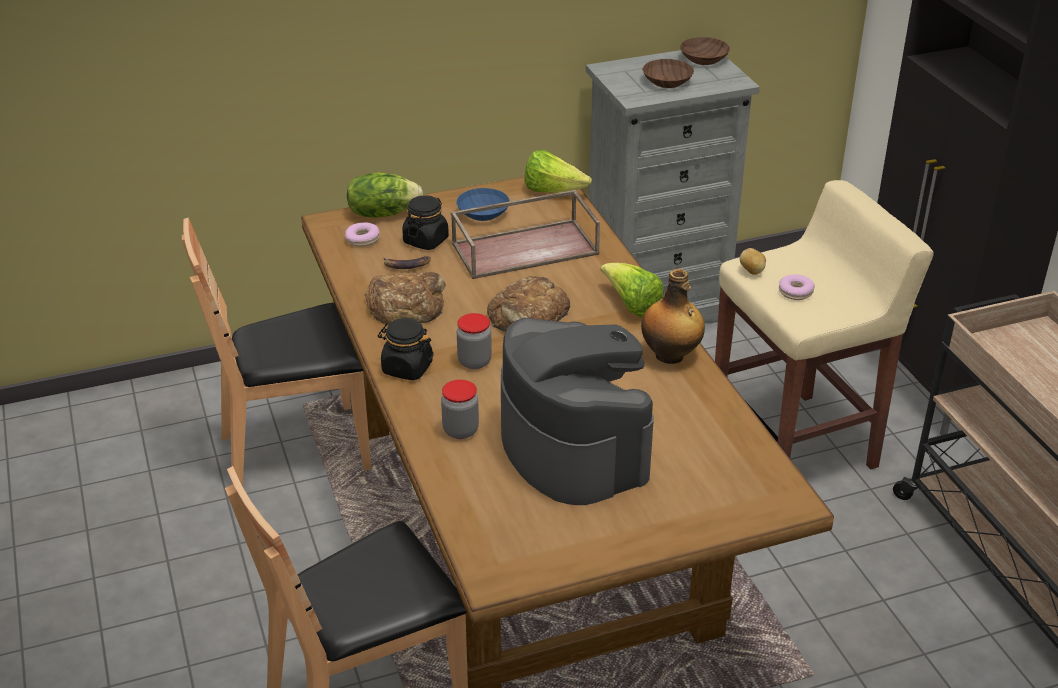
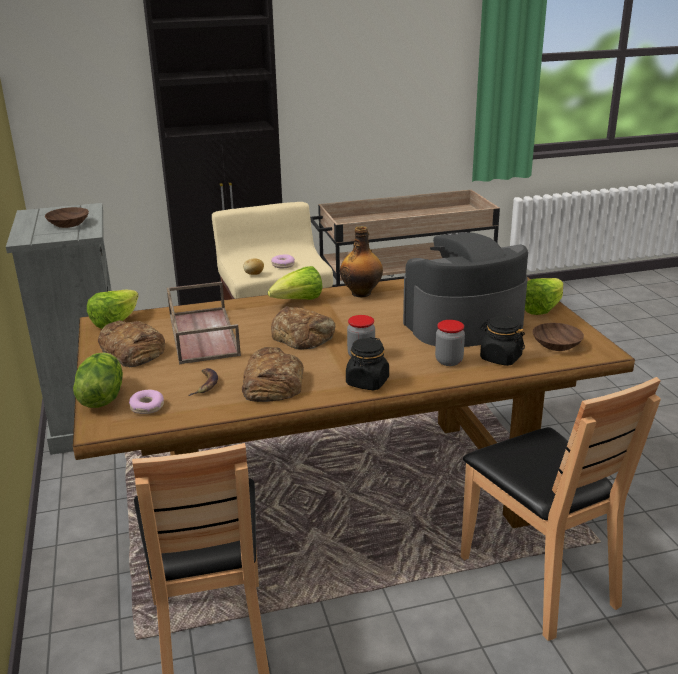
camera: 85 degrees left, 10 degrees down
black jar [402,196,449,250] -> black jar moved to [480,316,525,366]
blue bowl [456,188,510,221] -> bread [98,320,165,367]
brown bowl [680,37,730,65] -> brown bowl moved to [533,323,584,351]
none -> lettuce [525,278,563,315]

